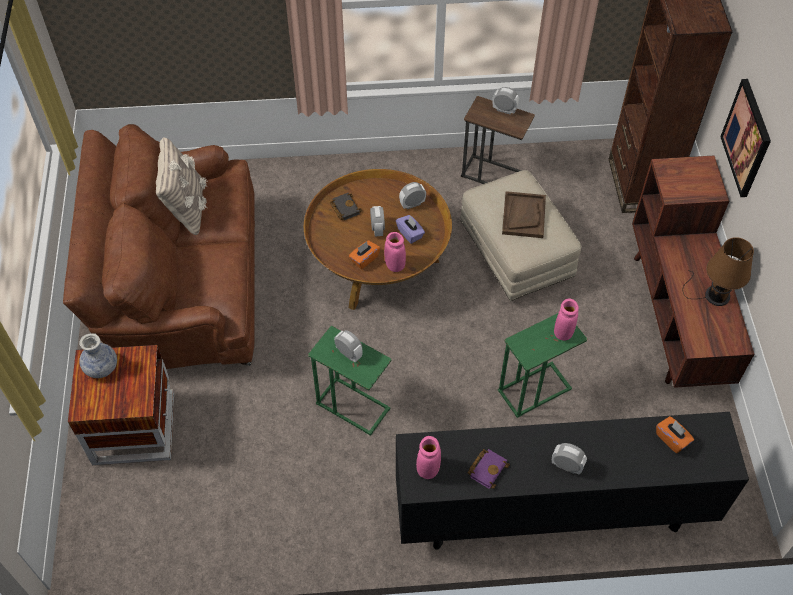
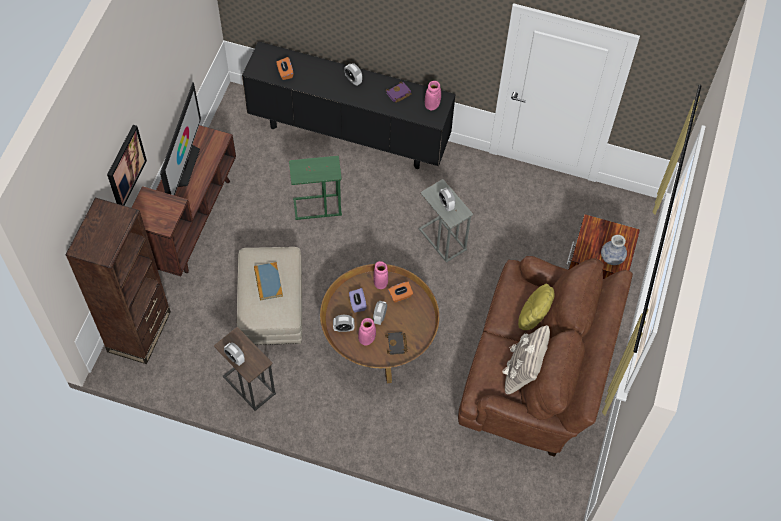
camera: 160 degrees left, 5 degrees up
green side table [308,326,391,436] -> grey side table [419,179,473,263]
brown tray [502,191,546,238] -> book [254,262,283,300]
pink vase [554,299,579,341] -> pink vase moved to [358,318,376,346]
brown table lamp [683,237,754,306] -> television [160,82,201,196]
none -> yellow pillow [518,284,554,330]

